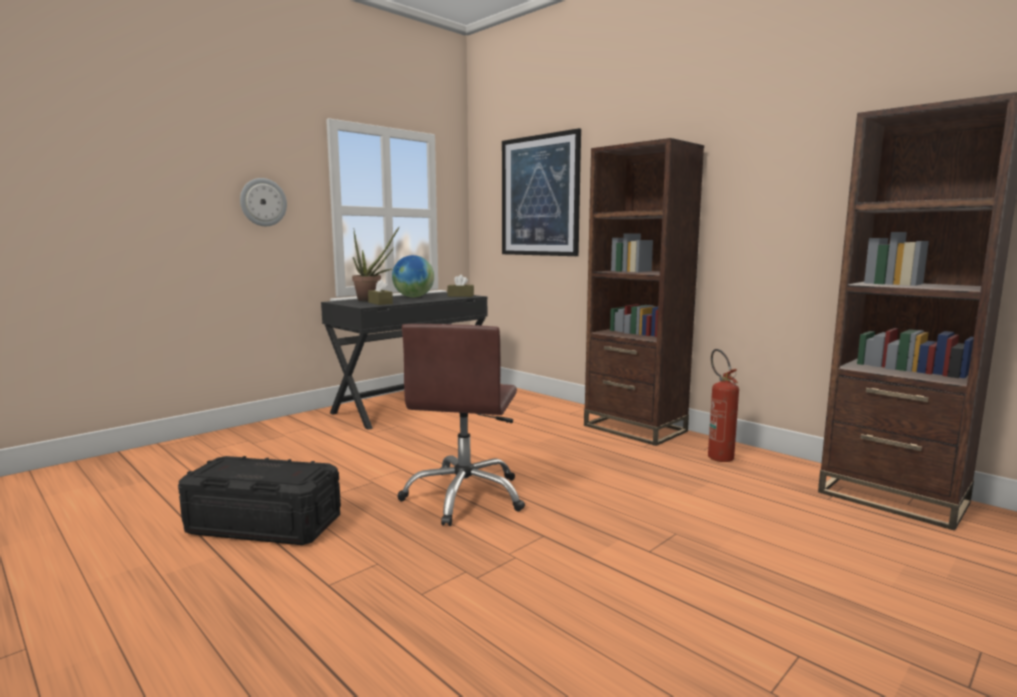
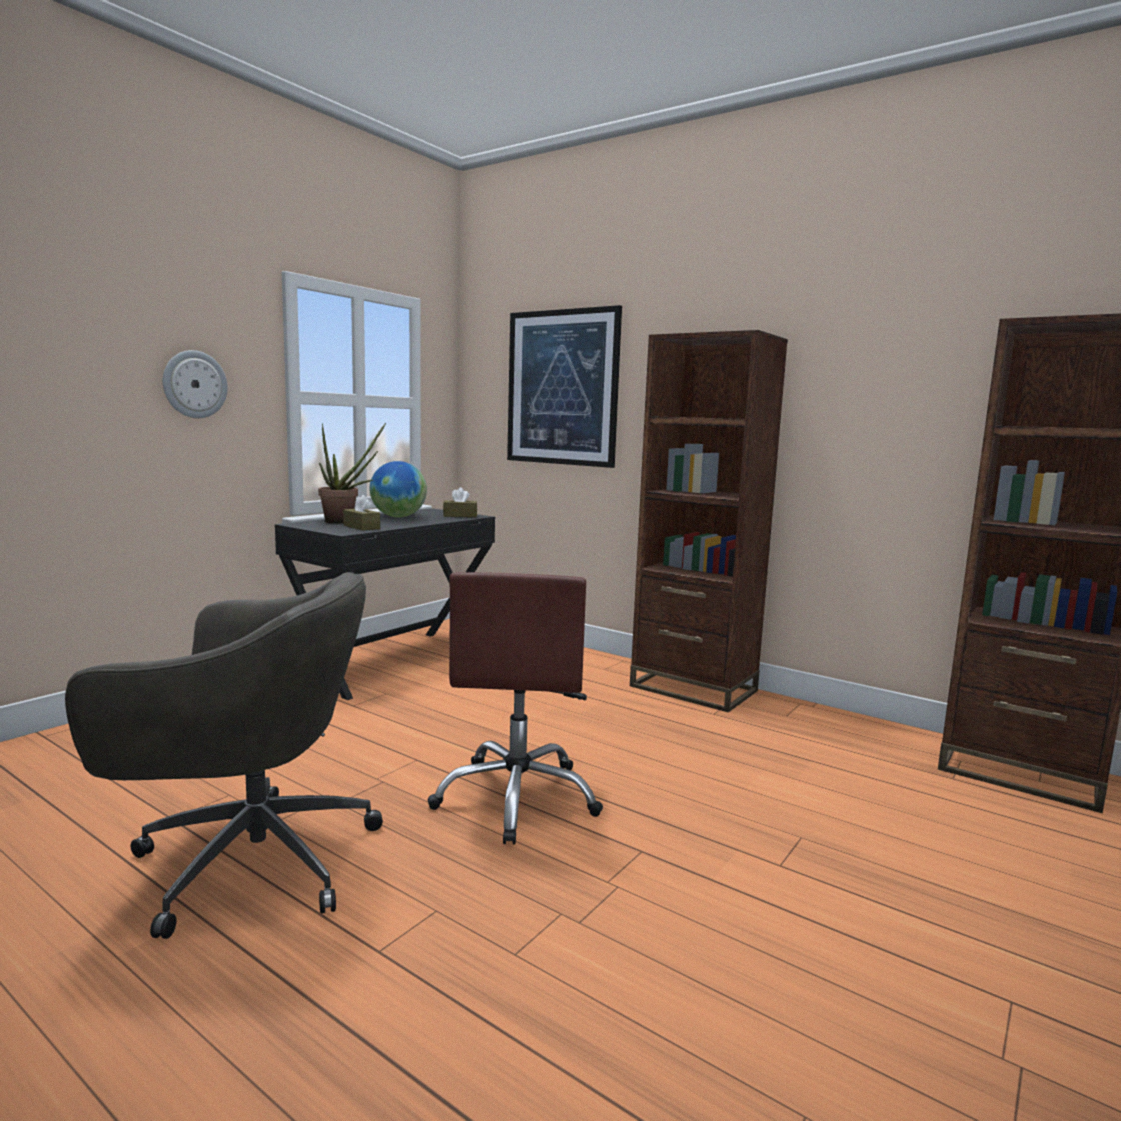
camera: 10 degrees left, 0 degrees up
black storage box [178,456,341,545] -> grey office chair [65,572,383,939]
fire extinguisher [708,349,739,462] -> none

